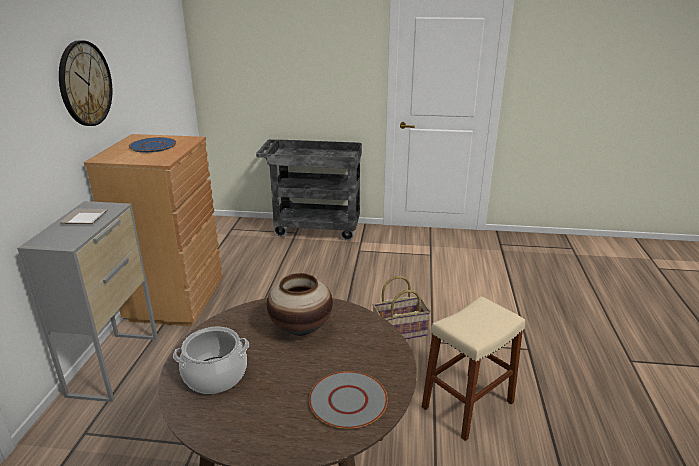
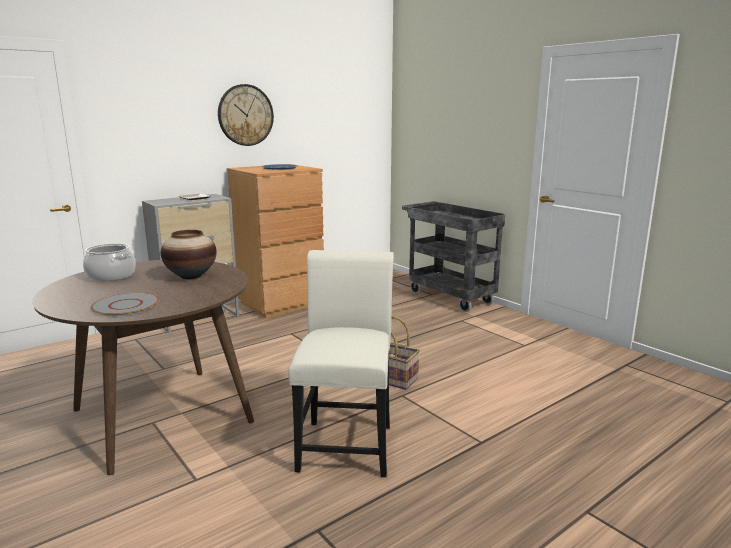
camera: 45 degrees right, 10 degrees down
beige stool [422,296,525,441] -> white chair [288,250,394,477]

